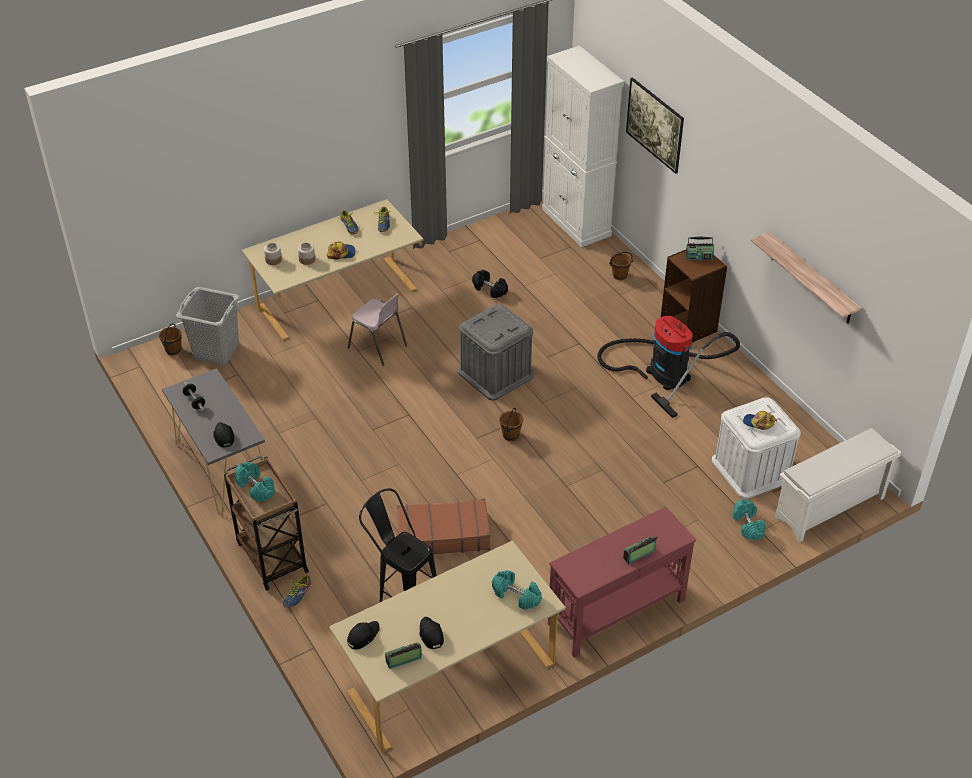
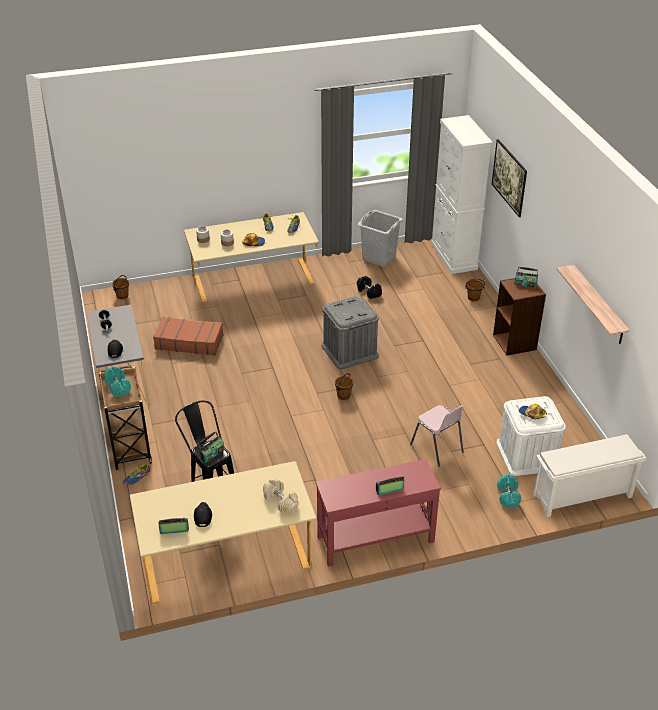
camera: 15 degrees right, 5 degrees down
grey laundry basket [176,287,240,365] -> grey laundry basket moved to [358,210,403,267]
black cap [347,621,380,649] -> none
pink chair [348,293,407,366] -> pink chair moved to [410,405,464,467]
brown suitcase [397,498,490,555] -> brown suitcase moved to [153,317,223,356]
turquoise dumbbell [492,570,542,610] -> beige dumbbell [263,479,299,513]
vacuum cleaner [597,316,740,418] -> none
none -> radio [198,431,224,463]

